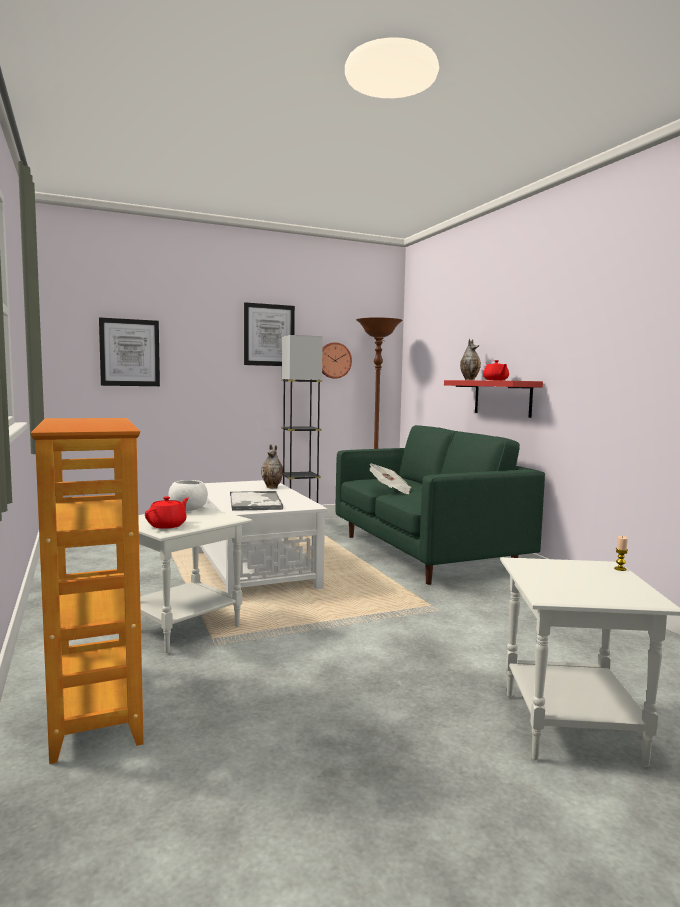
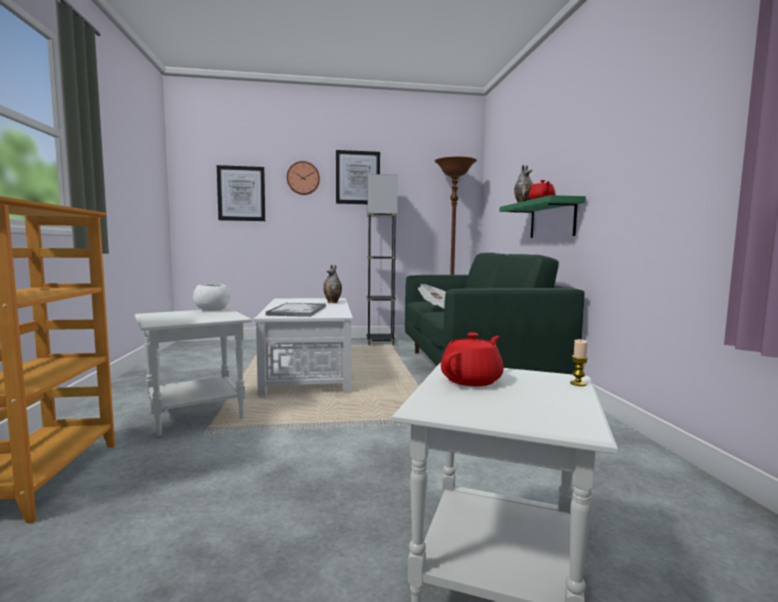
camera: 15 degrees right, 0 degrees up
red teapot [145,496,189,529] -> red teapot moved to [441,333,504,386]
wall clock [322,342,352,378] -> wall clock moved to [287,161,320,195]
red shelf [444,380,543,418] -> green shelf [499,195,586,238]

